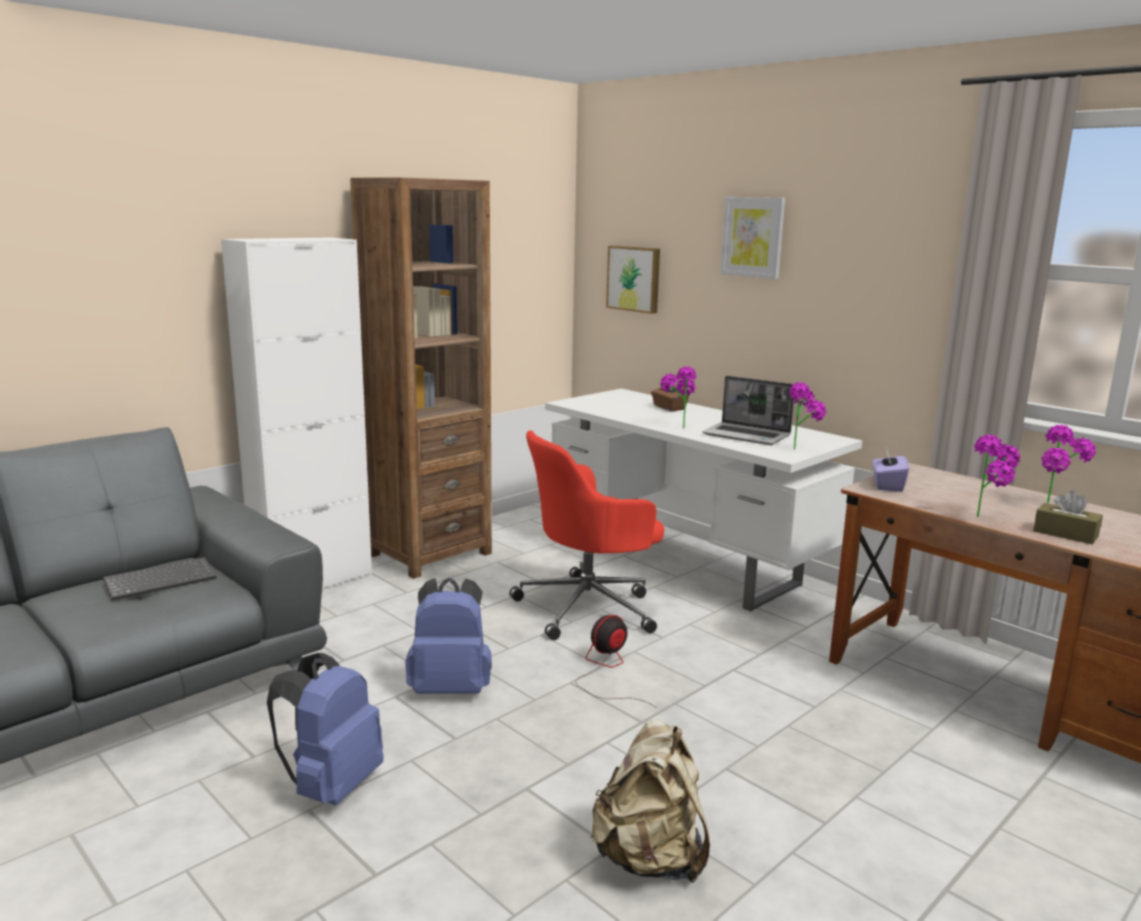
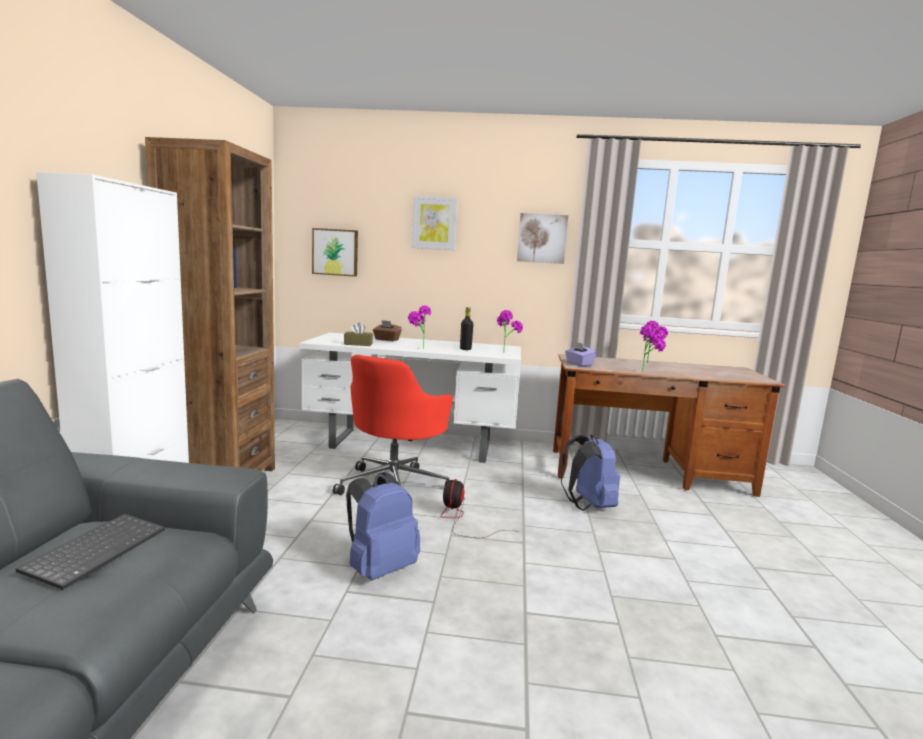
camera: 40 degrees left, 5 degrees down
blue backpack [267,653,384,805] -> blue backpack moved to [561,435,620,511]
beige backpack [591,719,710,883] -> none
laptop [702,376,794,445] -> black bottle [460,307,473,350]
brown tissue box [1033,491,1103,544] -> brown tissue box moved to [344,322,373,346]
none -> picture [517,213,568,264]

